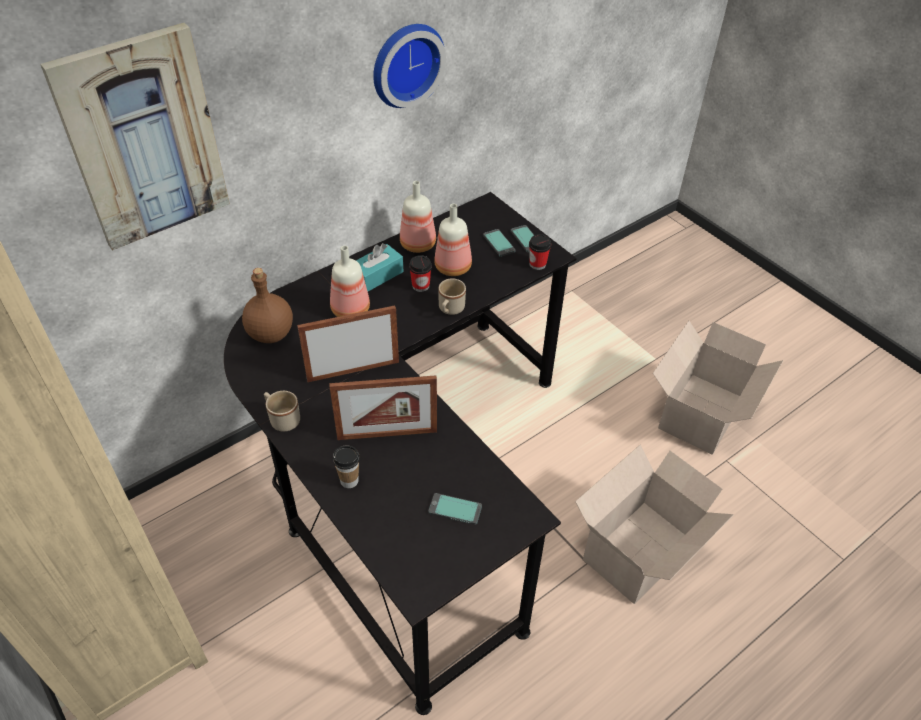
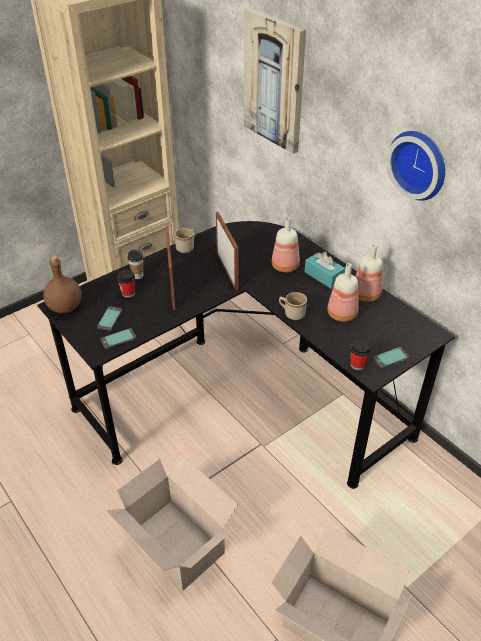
camera: 90 degrees right, 5 degrees down
brown bottle [242,268,293,343] -> brown bottle moved to [43,256,81,313]
cup [409,255,432,292] -> cup moved to [117,270,135,298]
phone [483,229,515,257] -> phone moved to [100,328,136,349]

